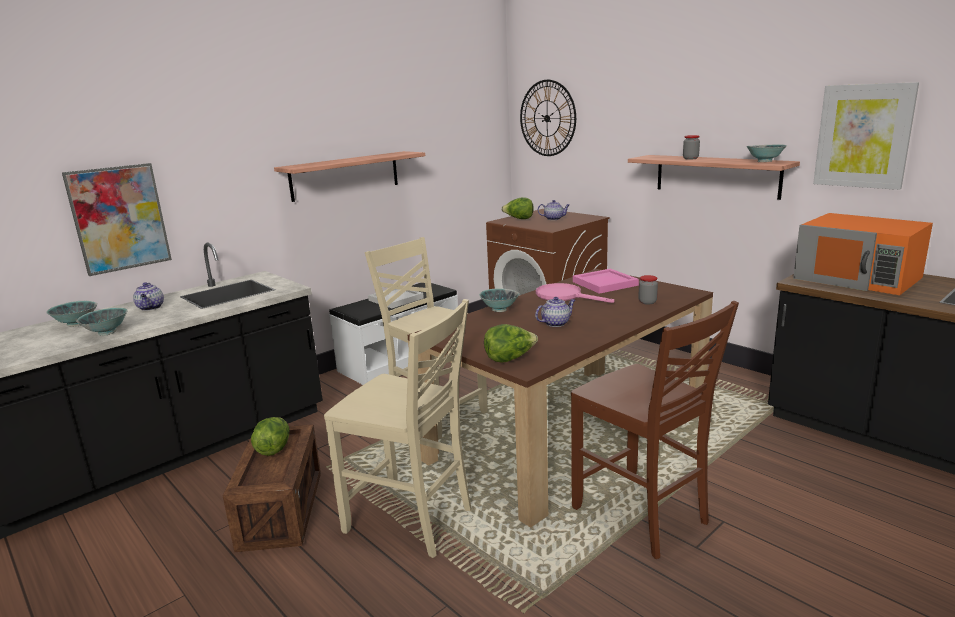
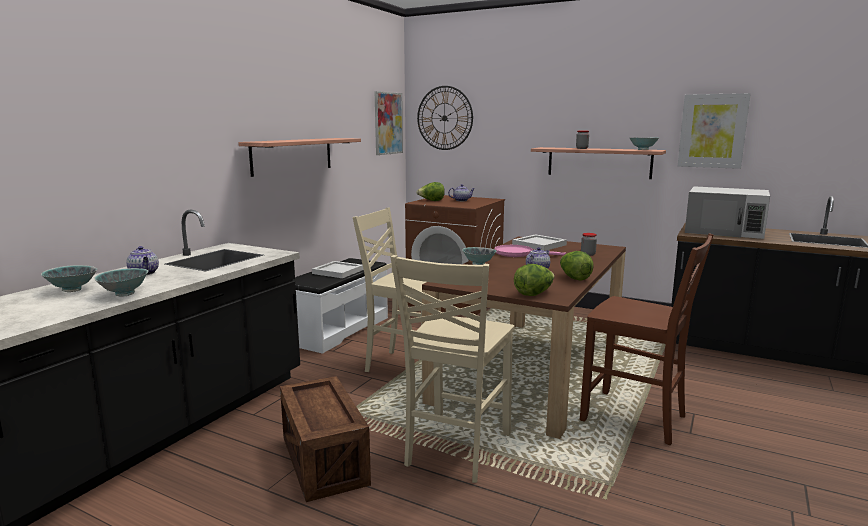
camera: 20 degrees left, 5 degrees down
picture [62,163,172,276] -> picture moved to [375,91,403,155]
lettuce [251,417,290,456] -> lettuce moved to [560,251,594,281]
beige chair [324,299,471,558] -> beige chair turned 105 degrees clockwise [390,255,515,483]
pink tray [573,269,639,294] -> white tray [512,234,567,251]
orange microwave [793,213,933,295] -> white microwave [685,186,770,239]

